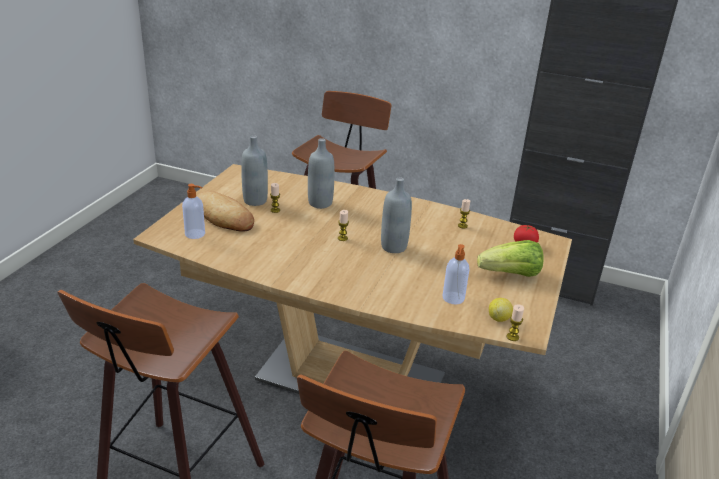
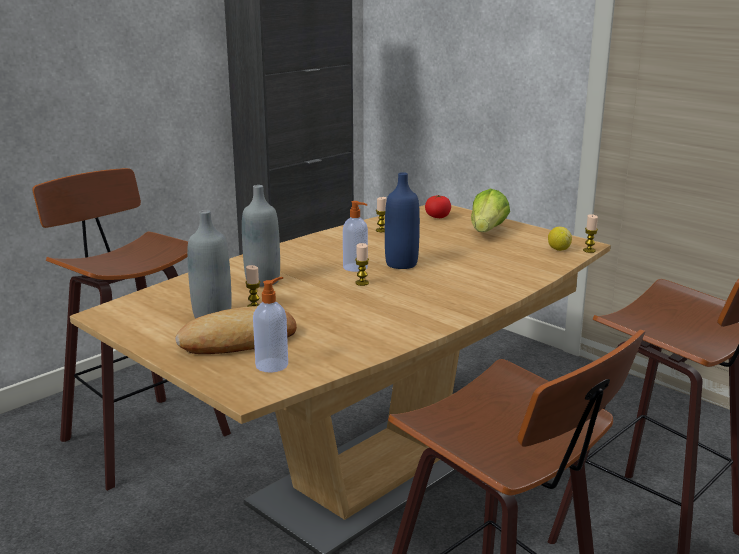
camera: 65 degrees left, 10 degrees down
grey bottle [381,178,412,253] -> blue bottle [385,172,420,269]
soap dispenser [443,244,469,305] -> soap dispenser moved to [343,201,368,272]

